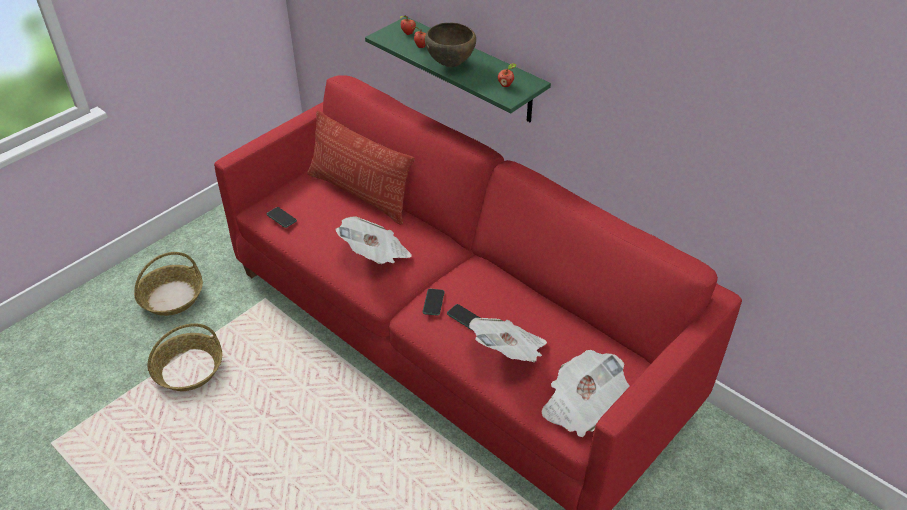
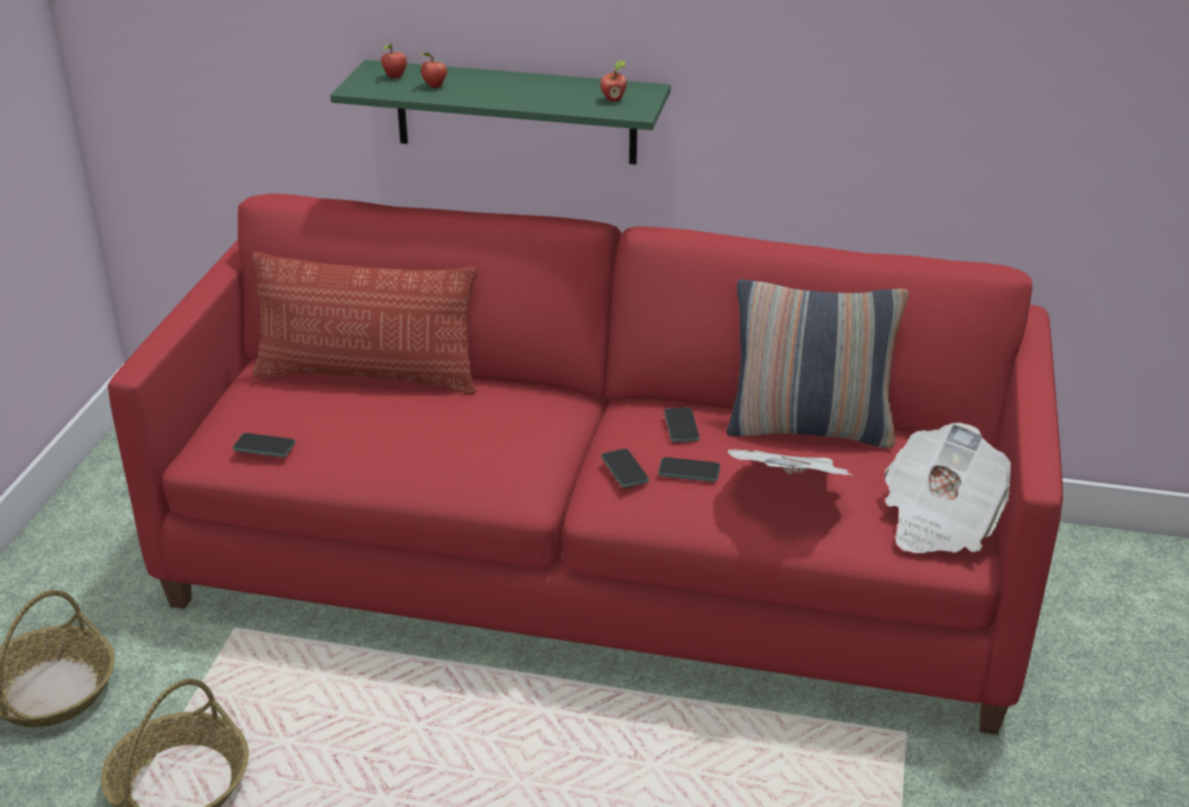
camera: 30 degrees left, 10 degrees down
newspaper [335,216,412,264] -> none
brown bowl [425,23,476,67] -> none
none -> phone [664,407,700,442]
none -> pillow [726,279,908,448]

